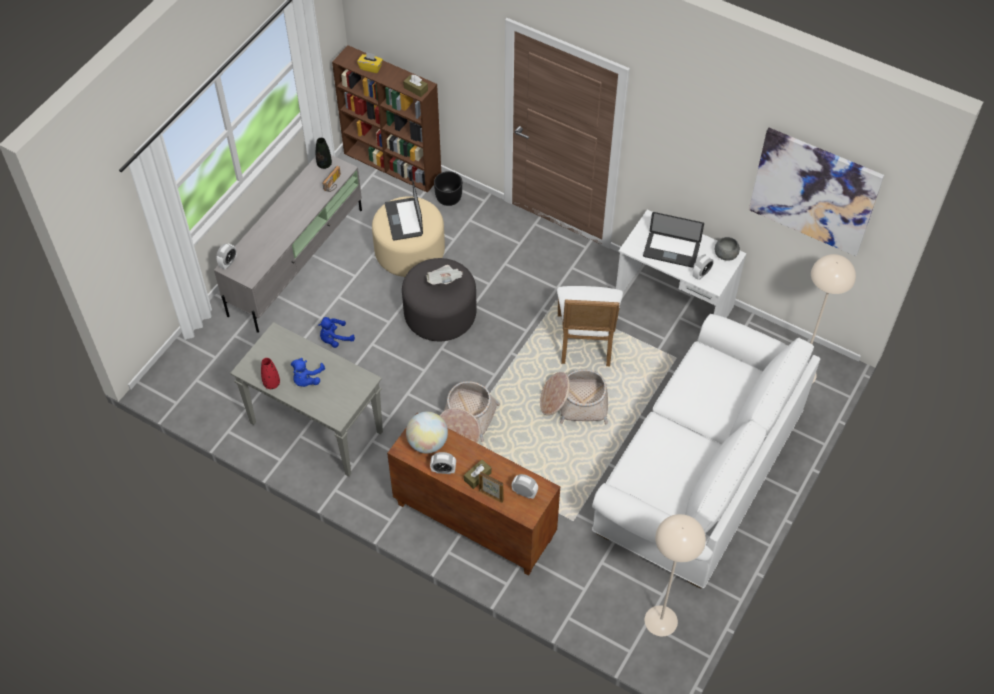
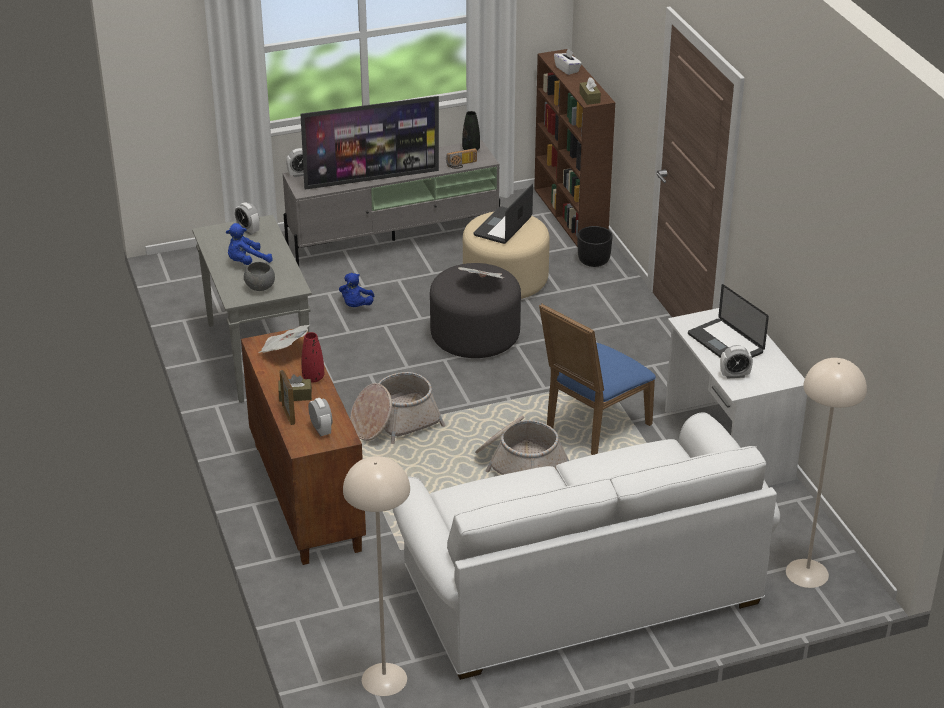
camera: 40 degrees right, 20 degrees down
red vase [261,358,280,389] -> red vase moved to [301,332,324,382]
blue plush toy [318,317,355,348] -> blue plush toy turned 90 degrees counterclockwise [339,273,374,307]
yellow tissue box [357,52,383,73] -> white tissue box [554,49,582,75]
globe [406,412,448,454] -> newspaper [259,325,310,353]
alarm clock [430,452,456,474] -> alarm clock moved to [235,202,259,235]
white chair [557,286,623,366] -> blue chair [539,303,656,455]
grey bowl [715,237,740,261] -> grey bowl moved to [244,262,275,291]
picture [749,128,884,256] -> none
none -> television [301,96,439,190]

